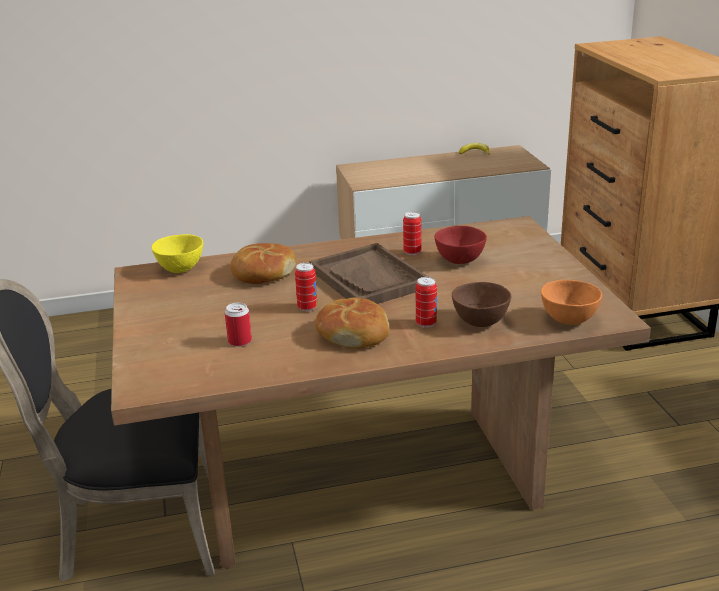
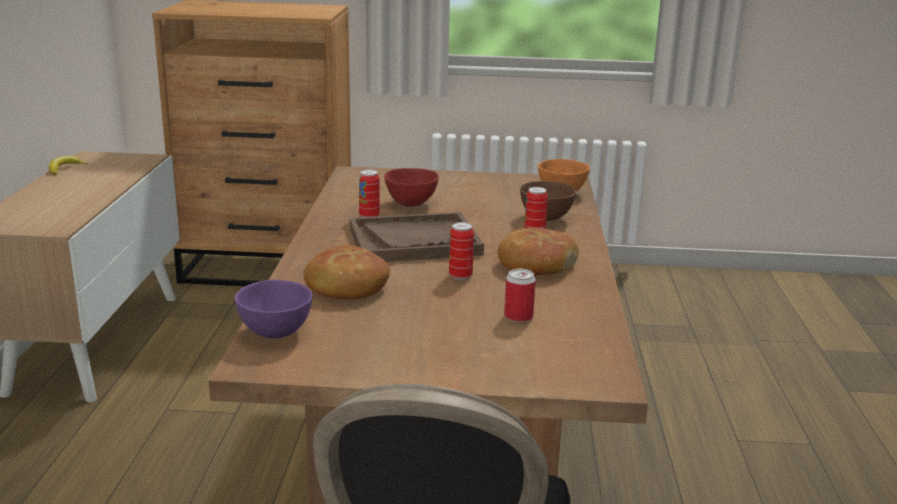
camera: 75 degrees left, 5 degrees down
yellow bowl [152,234,203,273] -> purple bowl [235,280,312,338]

